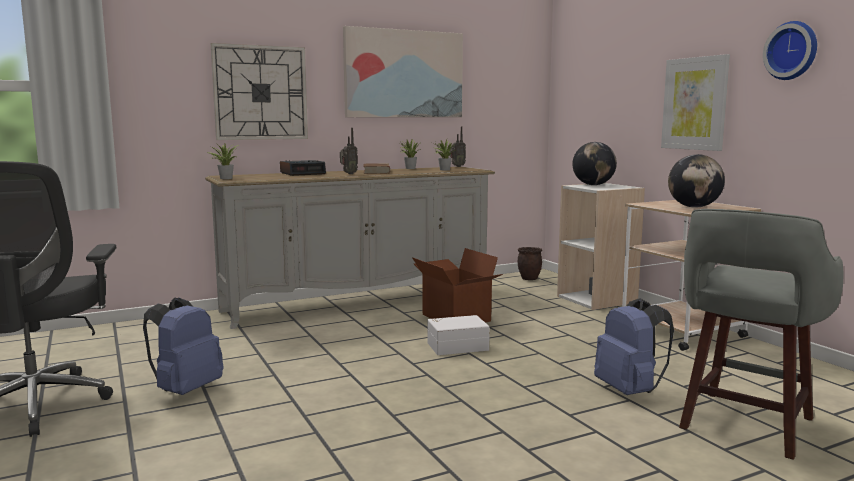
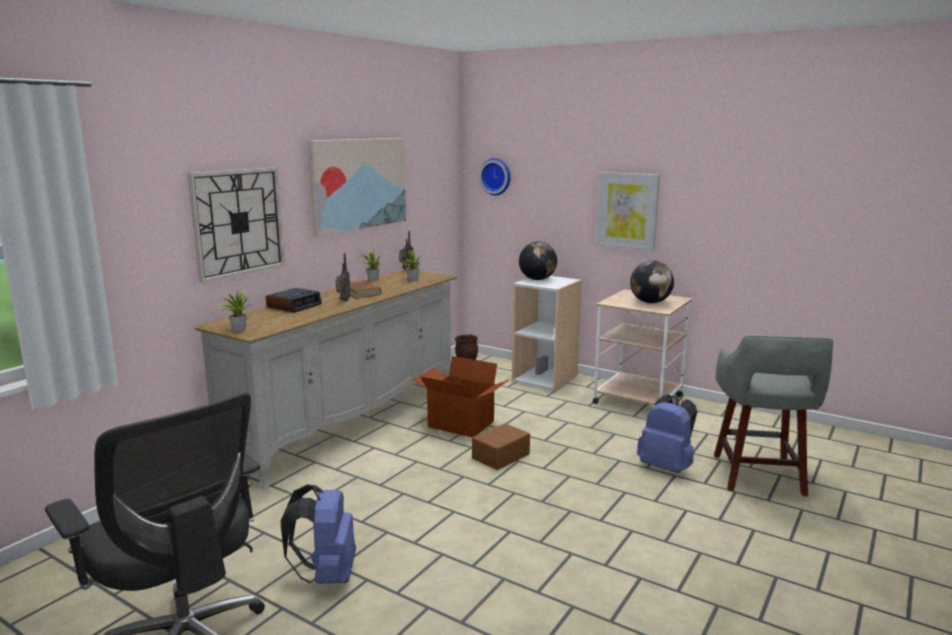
camera: 30 degrees left, 5 degrees up
white storage box [427,315,490,355] -> brown storage box [472,423,530,470]
wall clock [763,21,817,80] -> wall clock moved to [479,158,511,195]

